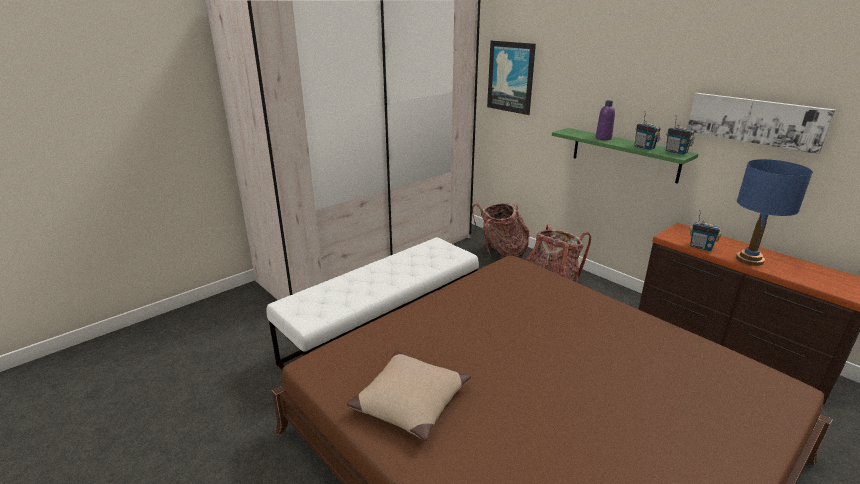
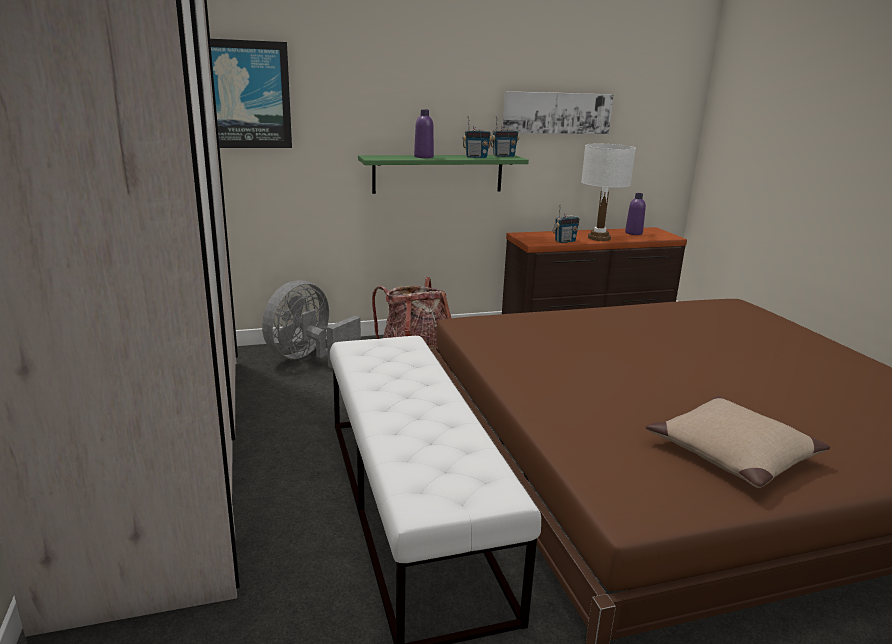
camera: 65 degrees left, 5 degrees down
backpack [472,203,530,258] -> grey fan [262,281,361,368]
blue table lamp [736,159,813,266] -> white table lamp [581,144,636,241]
none -> purple bottle [625,193,646,235]

